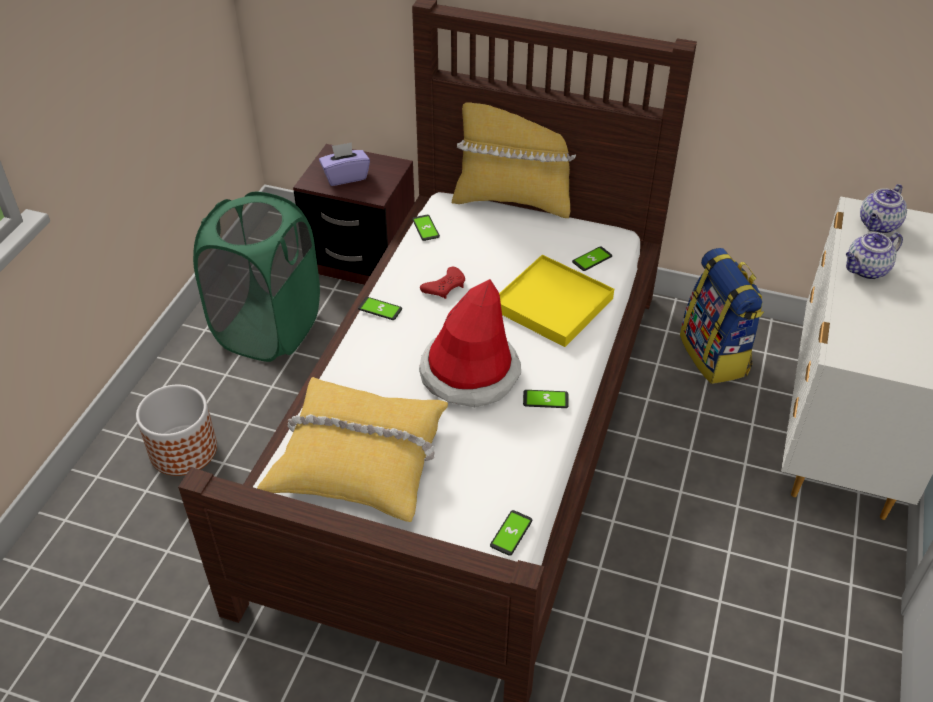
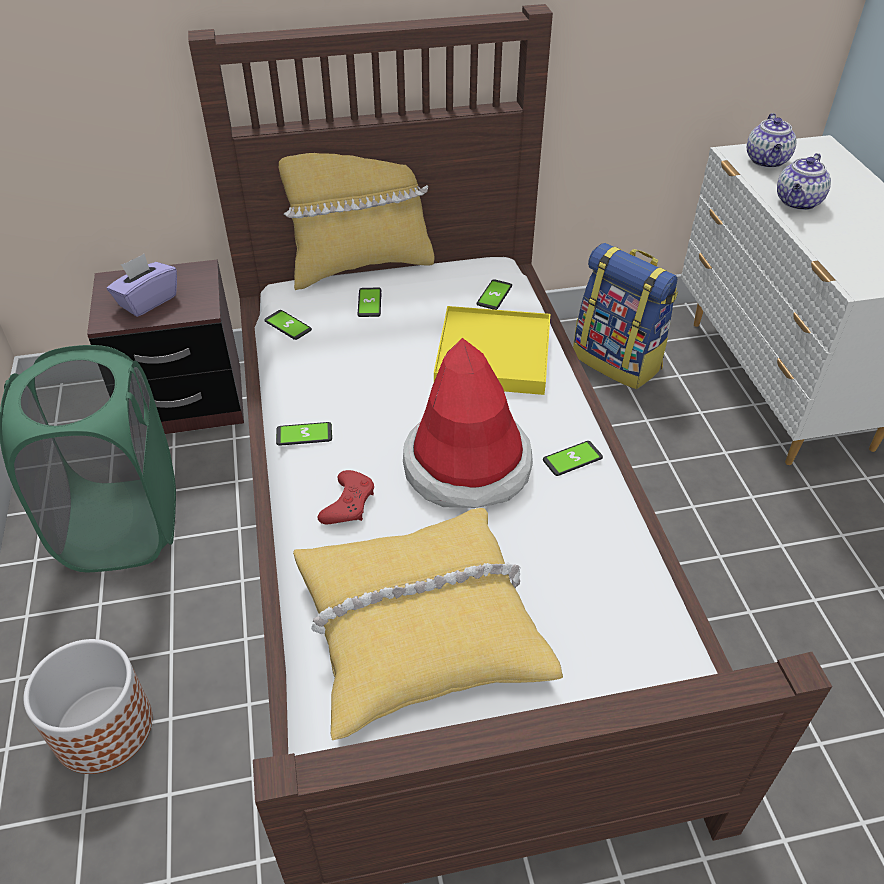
camera: 30 degrees left, 0 degrees up
red game controller [420,267,465,299] -> red game controller moved to [318,470,374,524]
phone [490,510,532,556] -> phone moved to [358,288,381,317]

